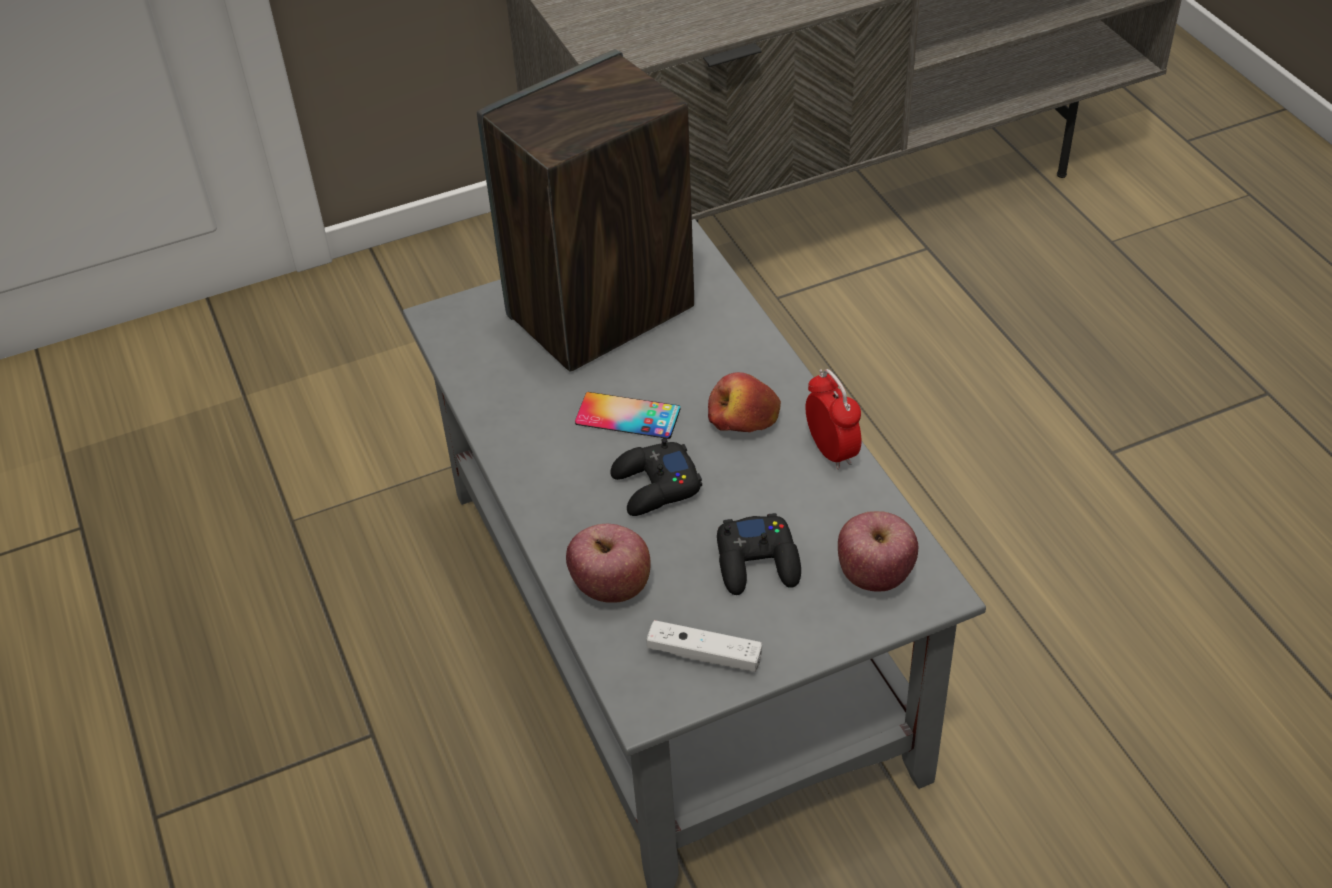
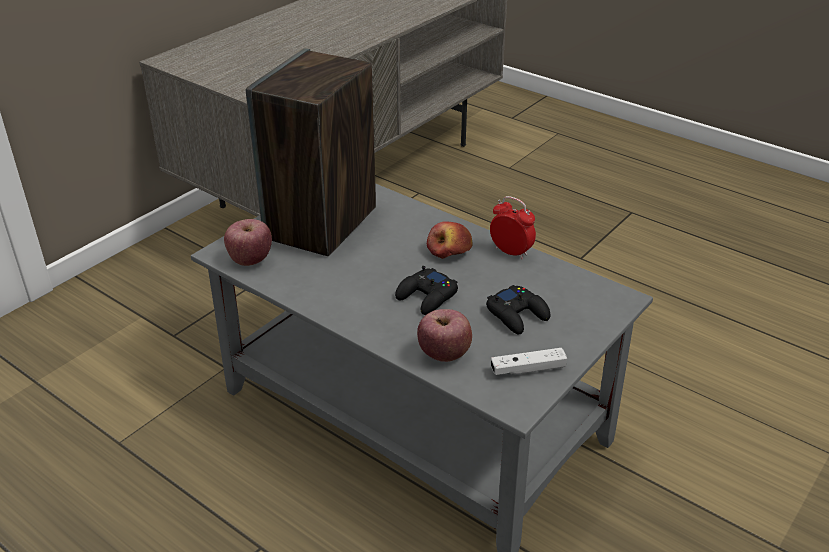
camera: 30 degrees left, 10 degrees down
phone [575,392,680,439] -> none
apple [838,511,918,592] -> apple moved to [224,219,272,266]

